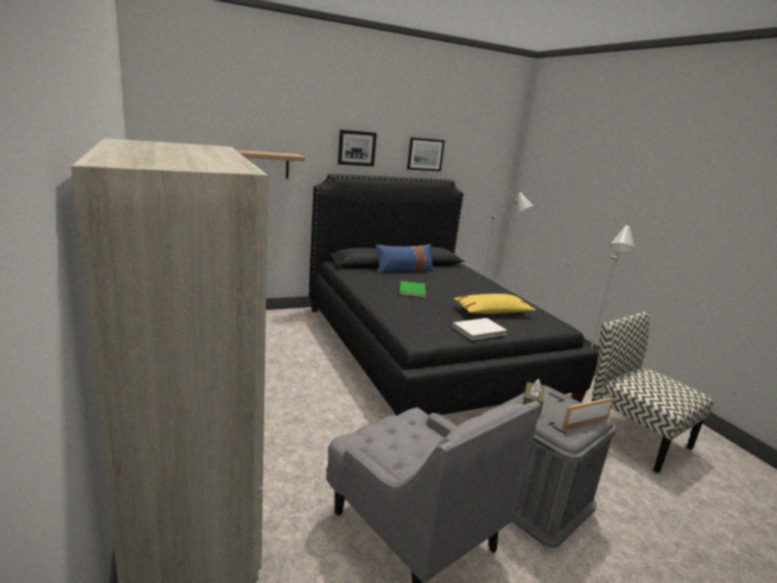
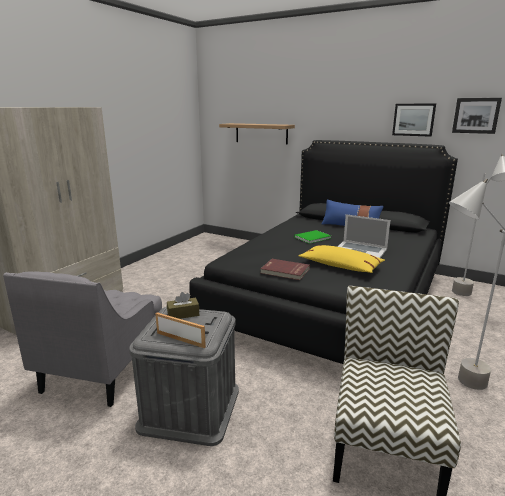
camera: 55 degrees right, 0 degrees up
picture [338,130,377,167] -> picture moved to [452,98,502,134]
white book [452,318,507,340] -> red book [261,259,310,280]
none -> laptop [337,214,391,258]

